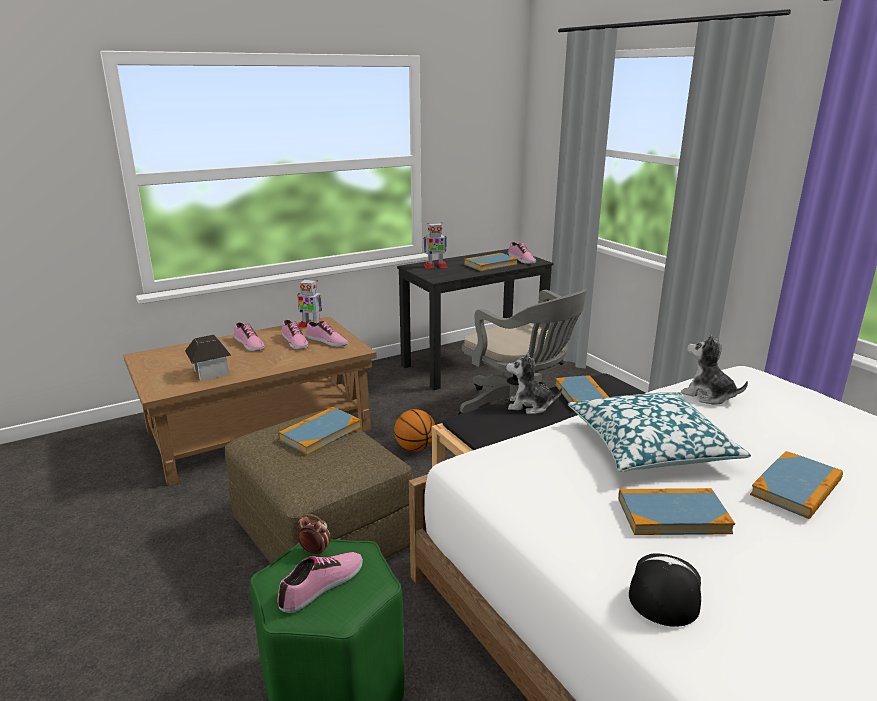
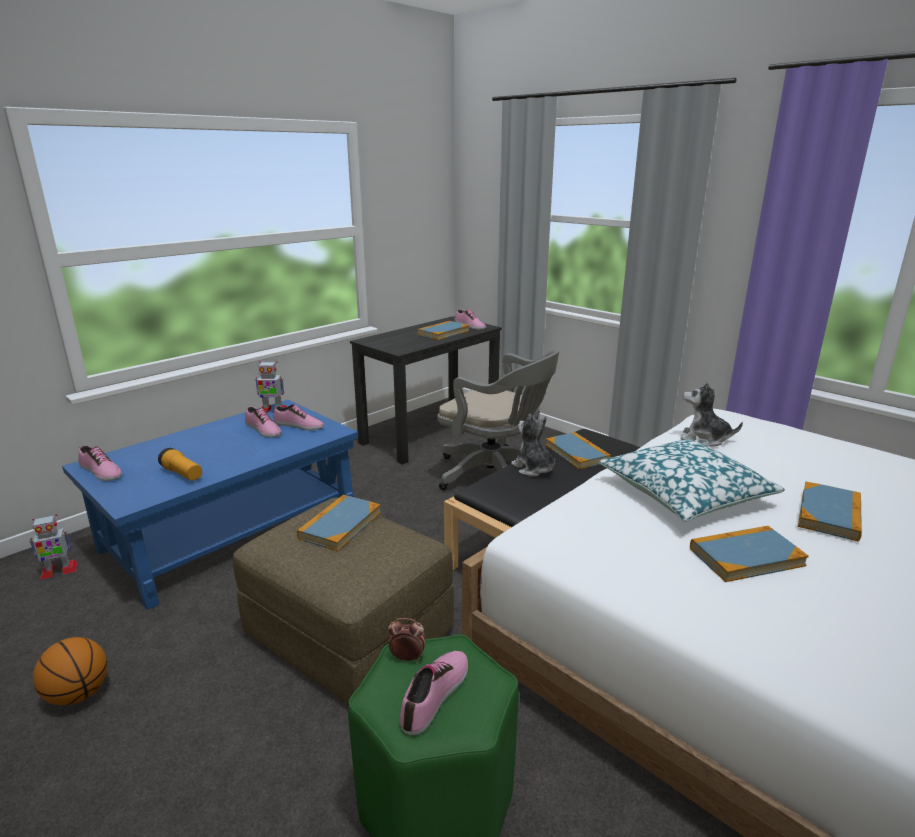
camera: 15 degrees left, 0 degrees up
brown coffee table [123,317,377,486] -> blue coffee table [62,400,358,610]
toy house [185,335,231,381] -> flashlight [158,448,202,481]
shoe [234,322,265,351] -> shoe moved to [78,445,122,481]
basketball [394,409,435,452] -> basketball moved to [33,637,108,706]
toy robot [423,222,447,268] -> toy robot moved to [29,514,78,580]
plush toy [506,352,562,414] -> plush toy turned 60 degrees clockwise [511,414,555,477]
cap [629,553,701,627] -> none

